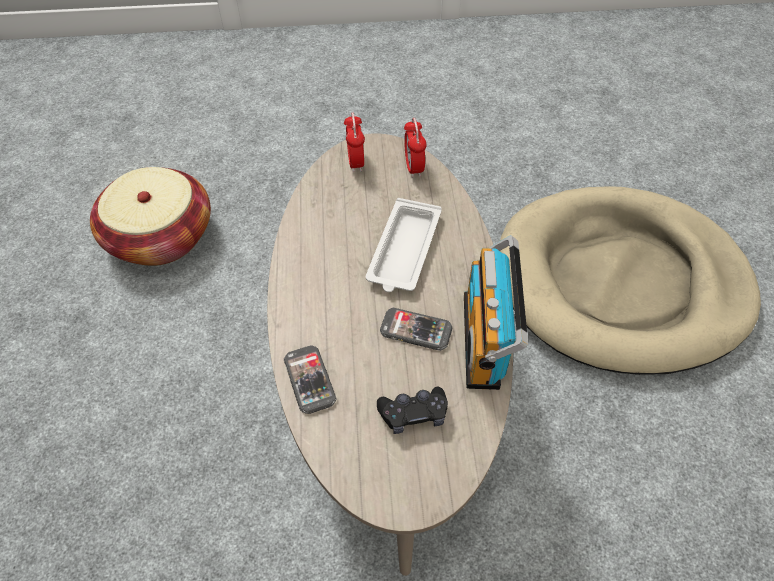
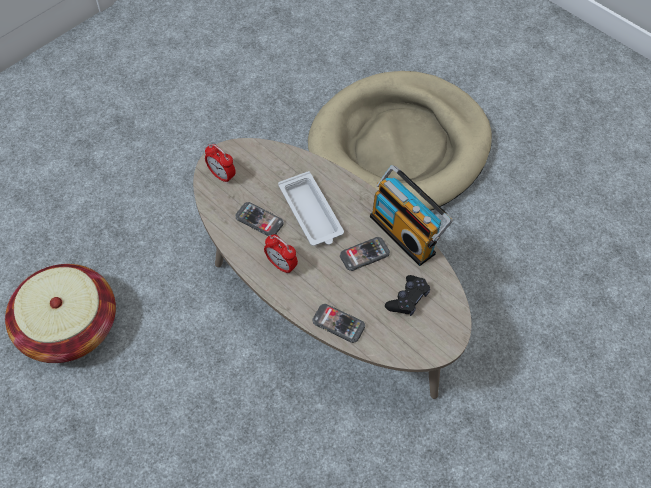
camera: 45 degrees left, 5 degrees up
alarm clock [404,118,427,178] -> alarm clock moved to [264,235,298,274]
none -> phone [235,202,284,236]

